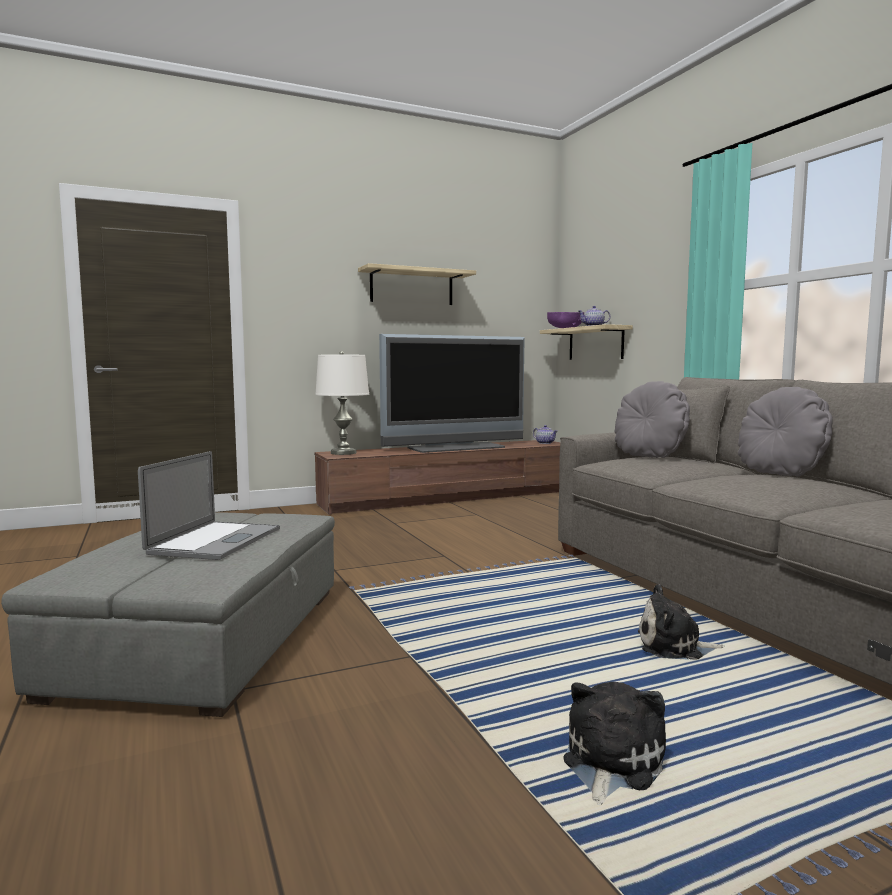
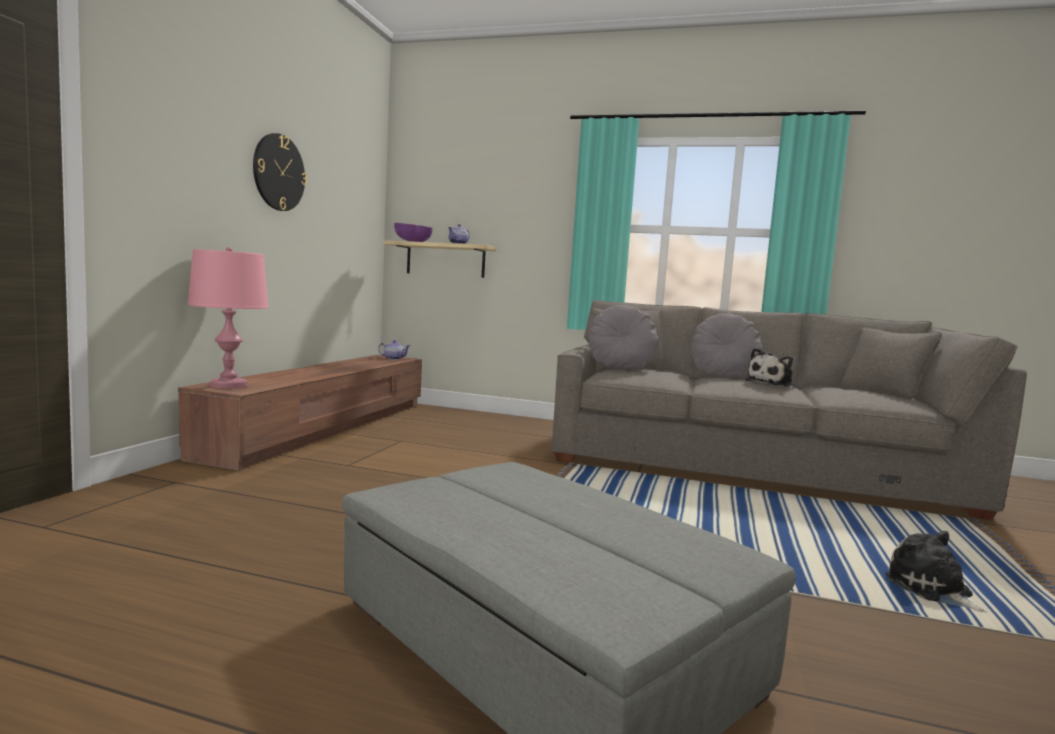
camera: 50 degrees left, 0 degrees up
laptop [138,451,280,560] -> none
white table lamp [315,351,369,455] -> pink table lamp [188,247,268,389]
shelf [358,263,476,305] -> wall clock [253,133,307,211]
television [379,334,525,453] -> none
plush toy [638,584,725,660] -> plush toy moved to [745,348,795,387]

